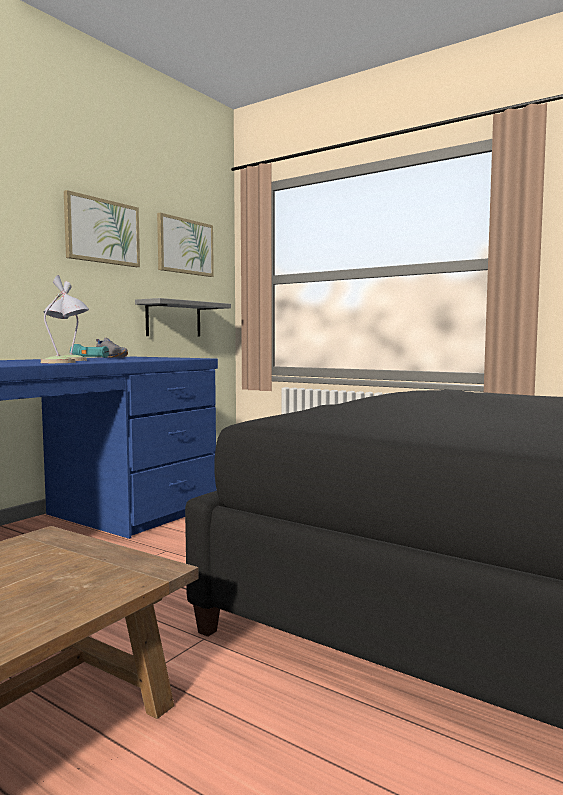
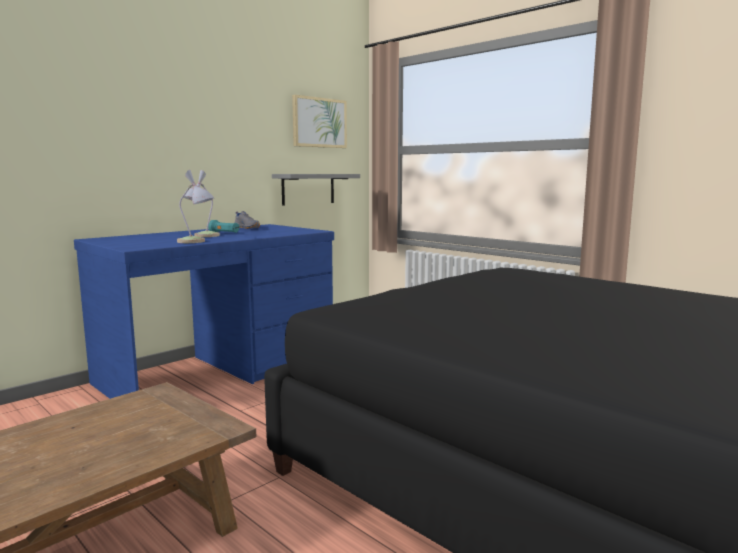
camera: 10 degrees right, 5 degrees up
picture [64,190,140,267] -> none

